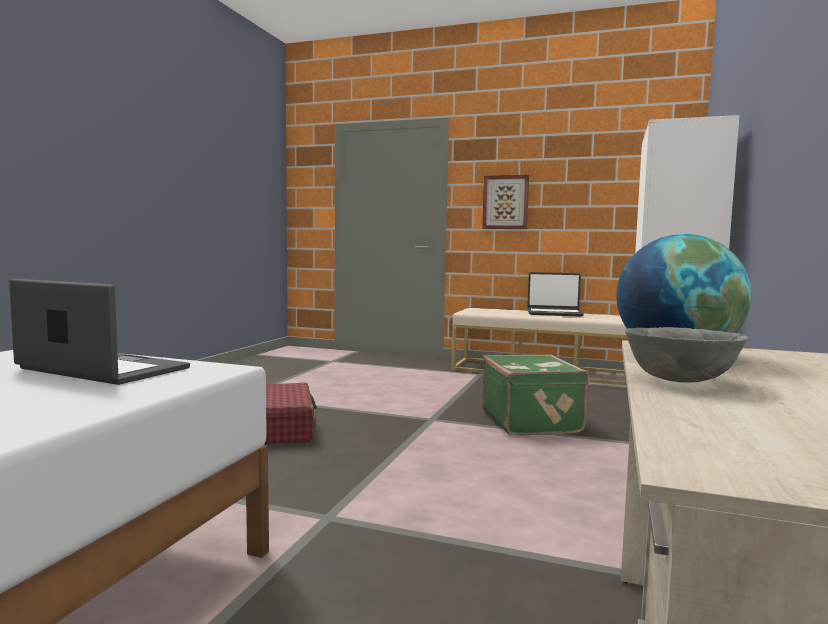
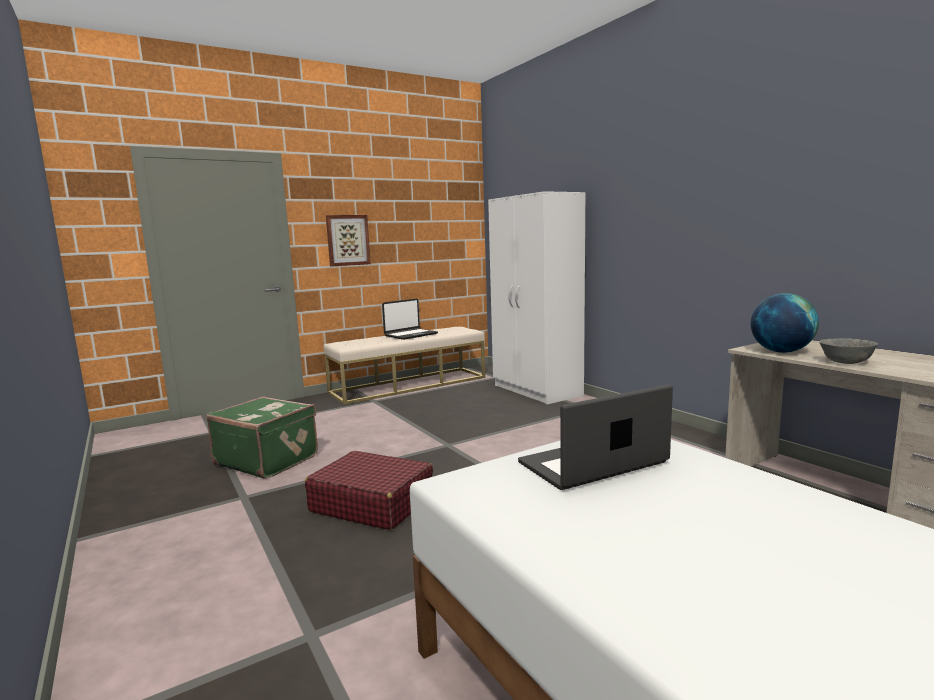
camera: 50 degrees left, 5 degrees up
green suitcase [482,354,589,436] -> green suitcase moved to [206,396,318,479]

